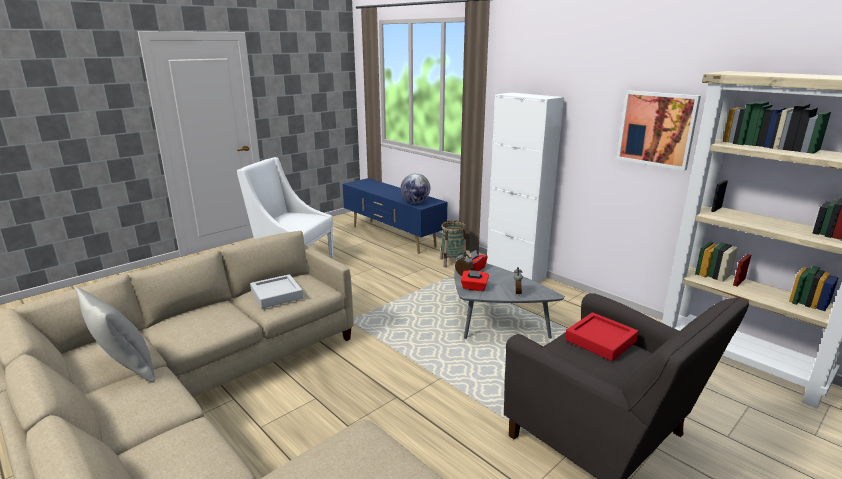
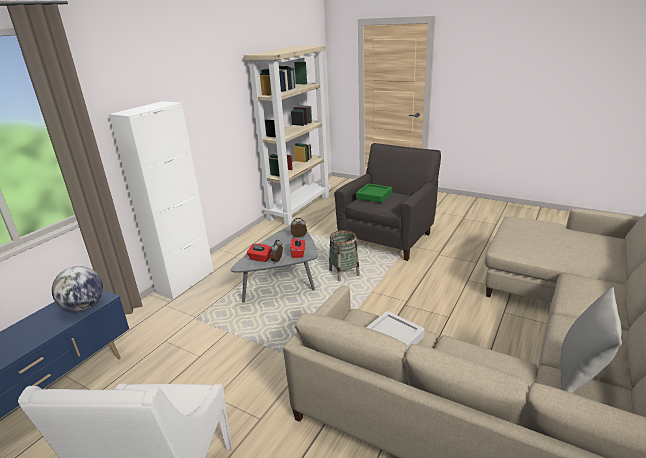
camera: 105 degrees left, 5 degrees up
basket [440,221,467,267] -> basket moved to [329,230,360,281]
red tray [565,312,639,361] -> green tray [356,183,392,203]
picture [617,90,701,171] -> none

